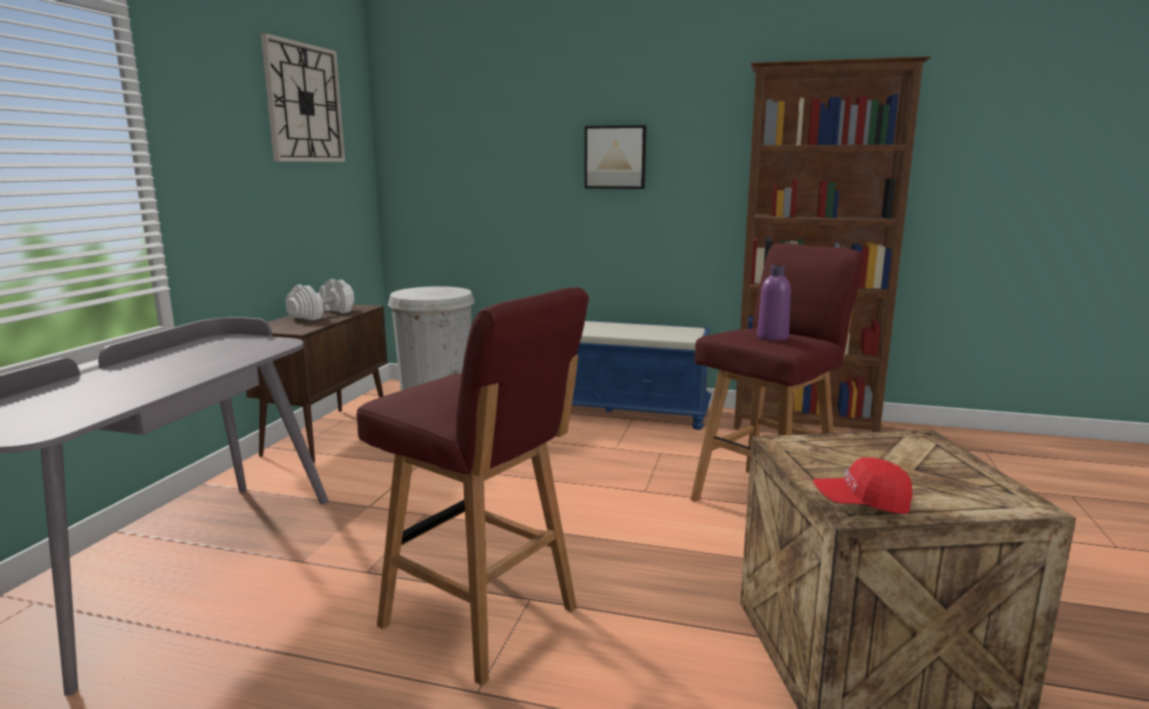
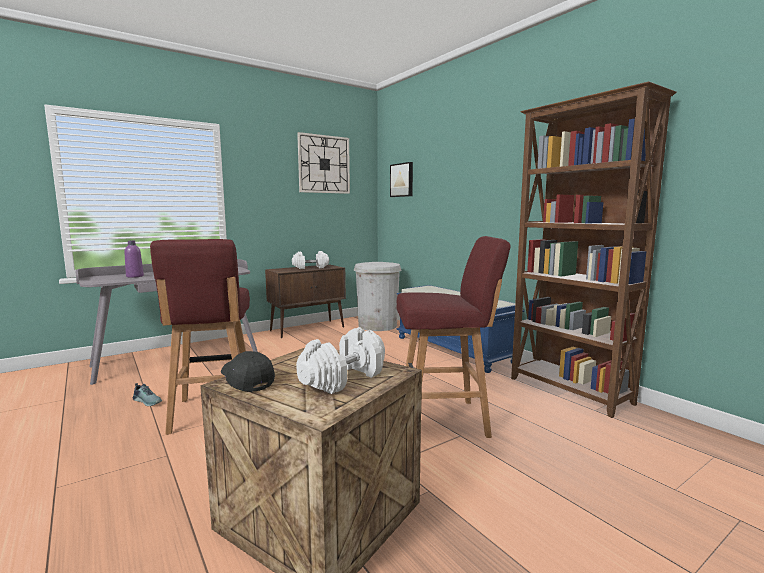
camera: 40 degrees right, 5 degrees down
picture [585,125,646,189] -> picture moved to [390,162,413,197]
purple bottle [757,266,791,341] -> purple bottle moved to [124,240,144,278]
red cap [813,457,913,514] -> black cap [221,351,275,392]
none -> shoe [133,383,162,406]
none -> white dumbbell [296,327,385,394]

